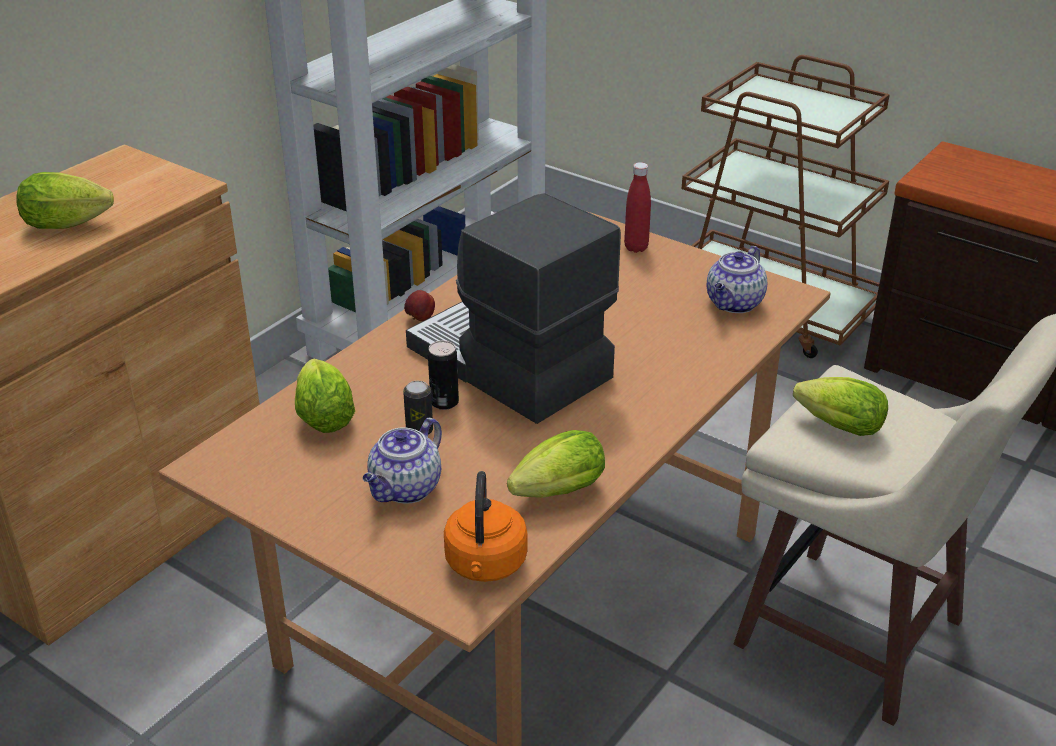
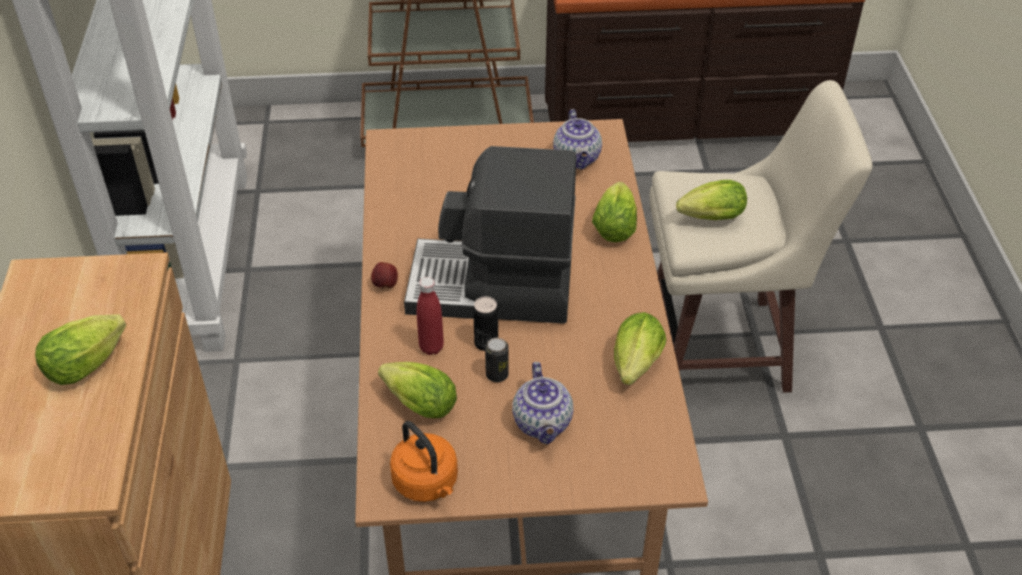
camera: 40 degrees left, 10 degrees up
orange kettle [444,471,527,582] -> orange kettle moved to [390,421,458,502]
red bottle [624,162,651,253] -> red bottle moved to [417,277,444,355]
none -> lettuce [592,182,637,242]

